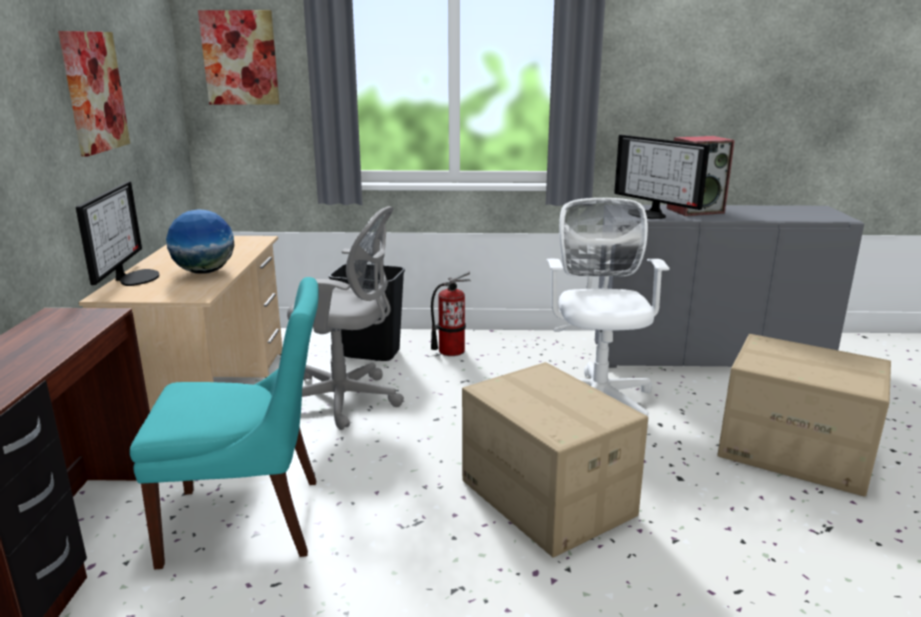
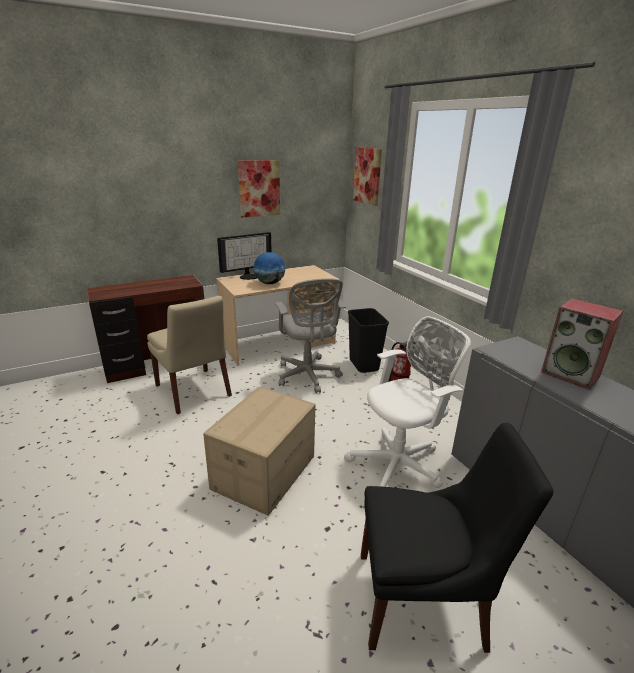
camera: 60 degrees right, 5 degrees up
turquoise chair [130,277,319,570] -> beige chair [147,296,232,414]
monitor [614,135,710,219] -> none
cardboard box [717,334,891,497] -> black chair [361,423,554,653]

